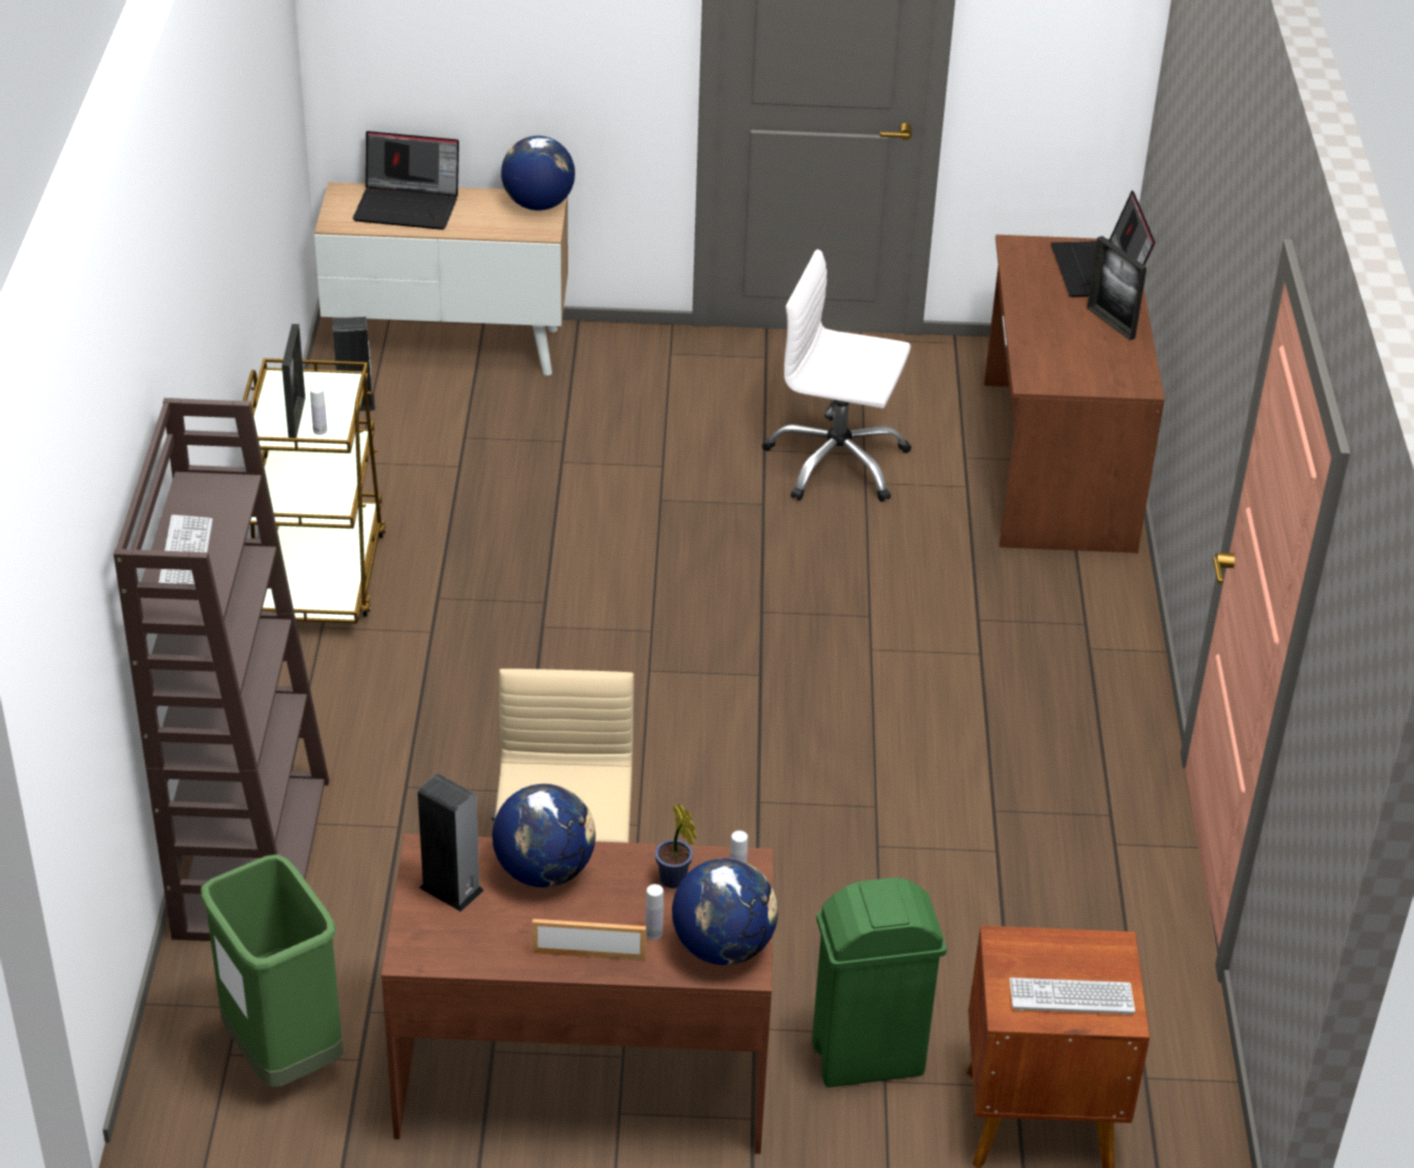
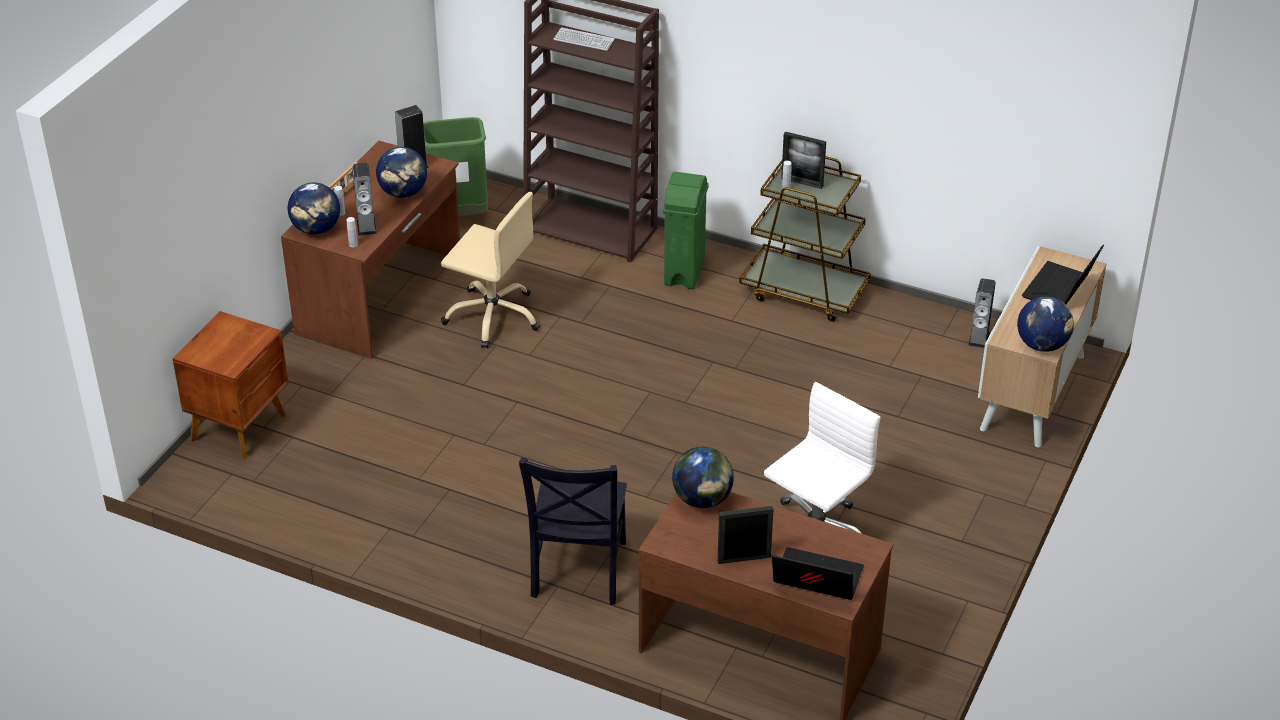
camera: 115 degrees right, 0 degrees up
potted plant [655,803,697,888] -> speaker [352,163,377,236]
green trash can [812,877,947,1087] -> green trash can moved to [663,172,709,289]
keyboard [1009,978,1135,1015] -> none
none -> black chair [519,457,627,605]
none -> globe [672,447,734,508]

